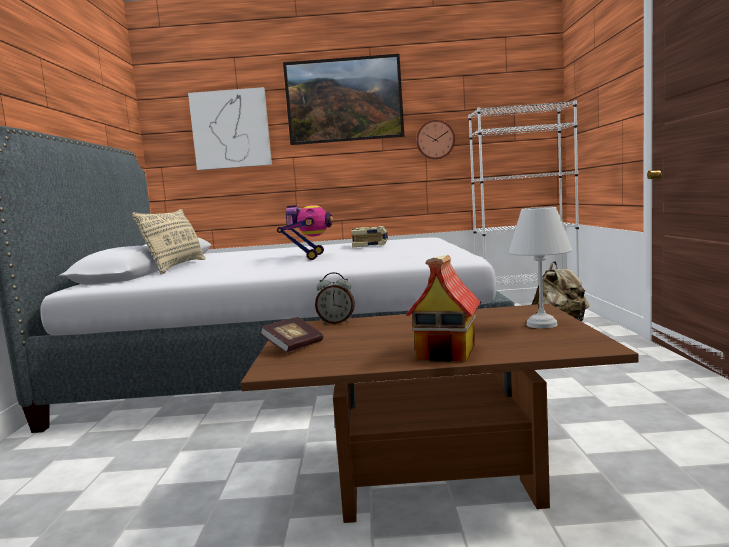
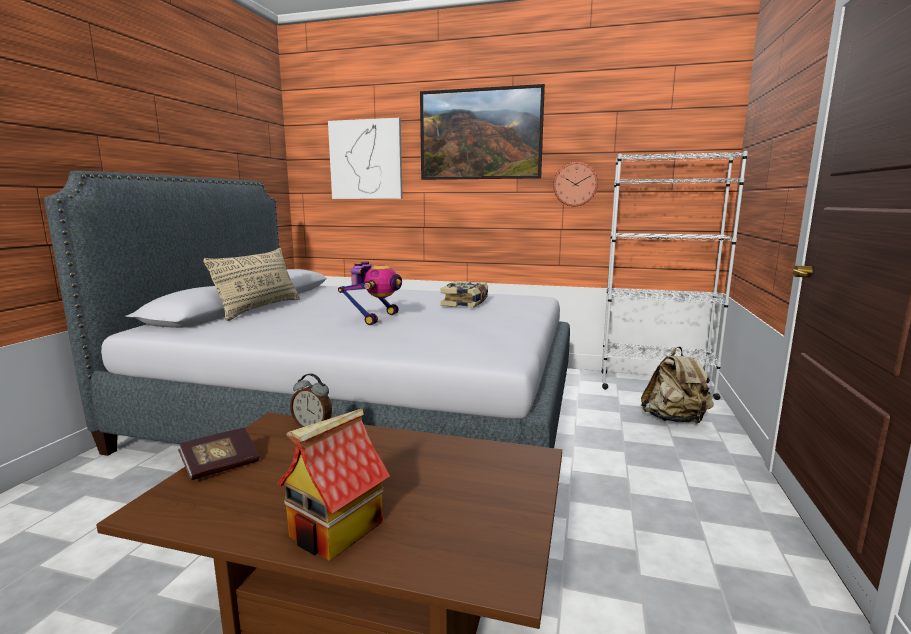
camera: 15 degrees right, 5 degrees up
white table lamp [508,207,572,329] -> none

